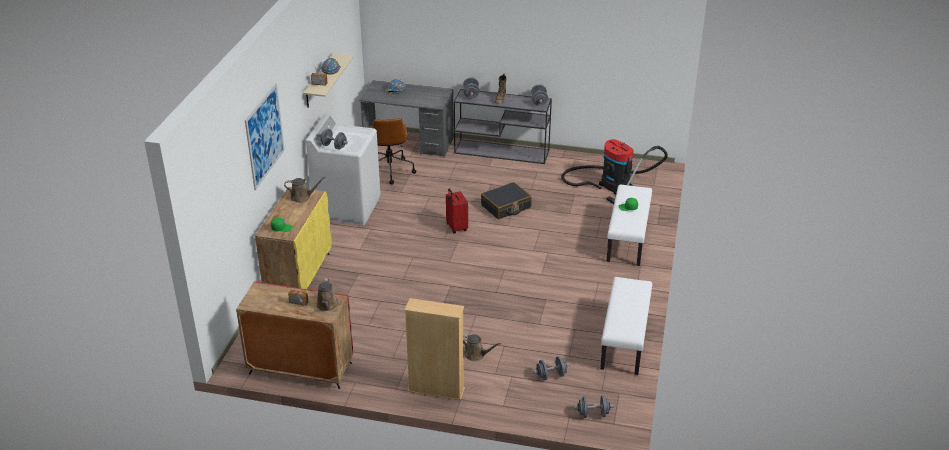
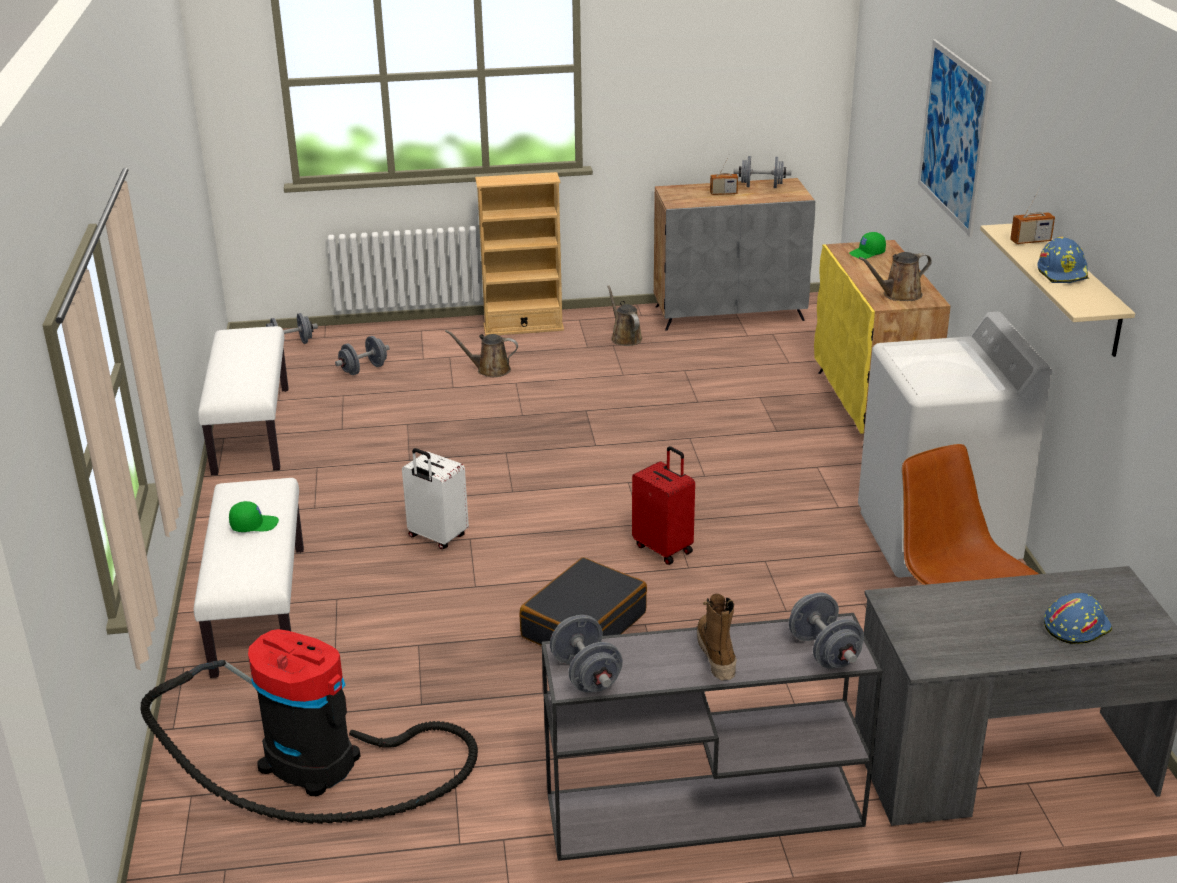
camera: 160 degrees right, 5 degrees down
red cabinet [236,281,353,389] -> grey cabinet [653,178,815,331]
brown watering can [316,278,338,311] -> brown watering can moved to [607,285,642,346]
grey dumbbell [319,129,348,150] -> grey dumbbell moved to [733,156,791,188]
none -> white suitcase [402,448,469,549]

